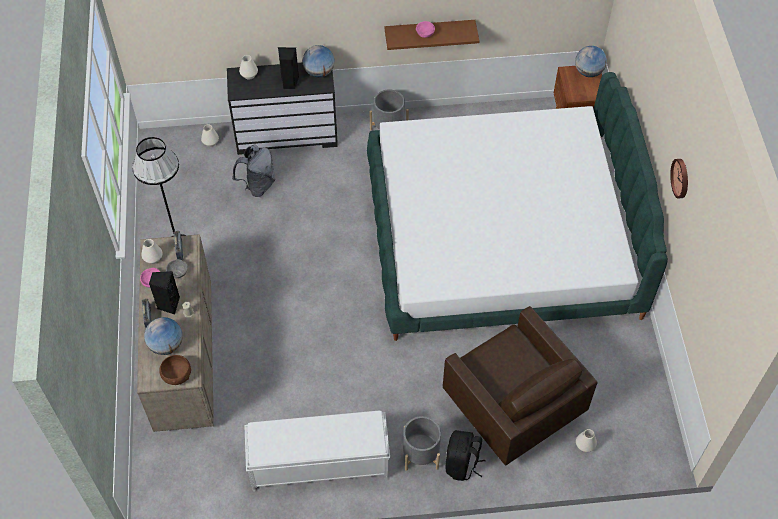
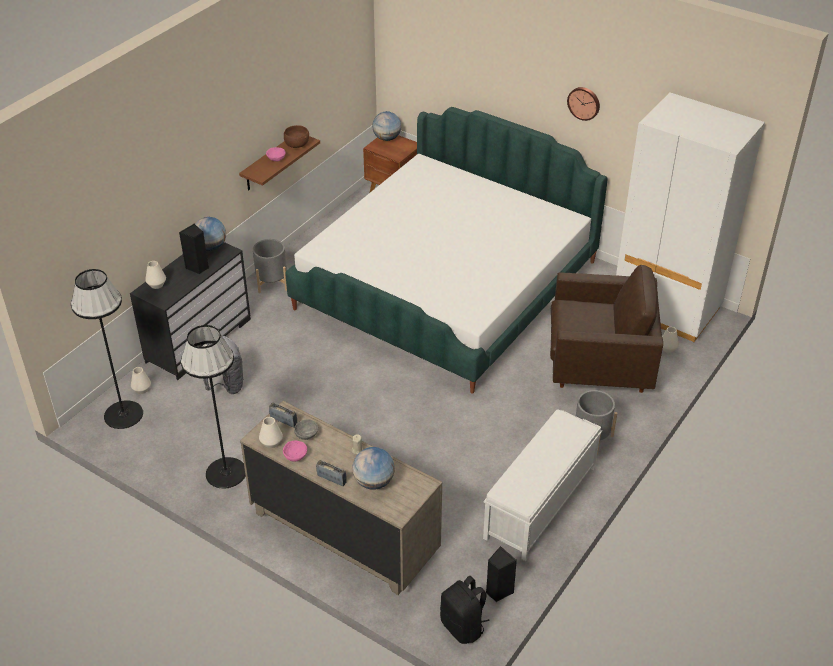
camera: 50 degrees left, 15 degrees down
black speaker [149,271,180,315] -> black speaker moved to [486,546,517,602]
brown bowl [159,355,191,385] -> brown bowl moved to [284,125,309,148]
black backpack [446,430,485,481] -> black backpack moved to [440,576,490,644]
none -> black floor lamp [71,269,143,429]
none -> white wardrobe [616,92,765,342]

